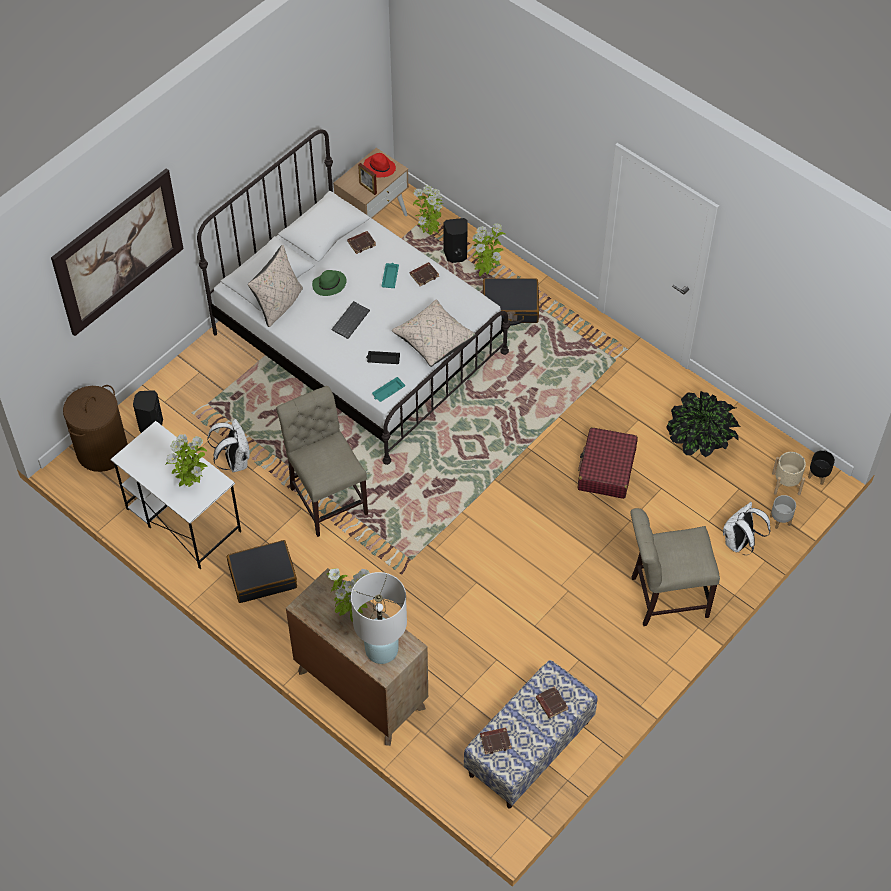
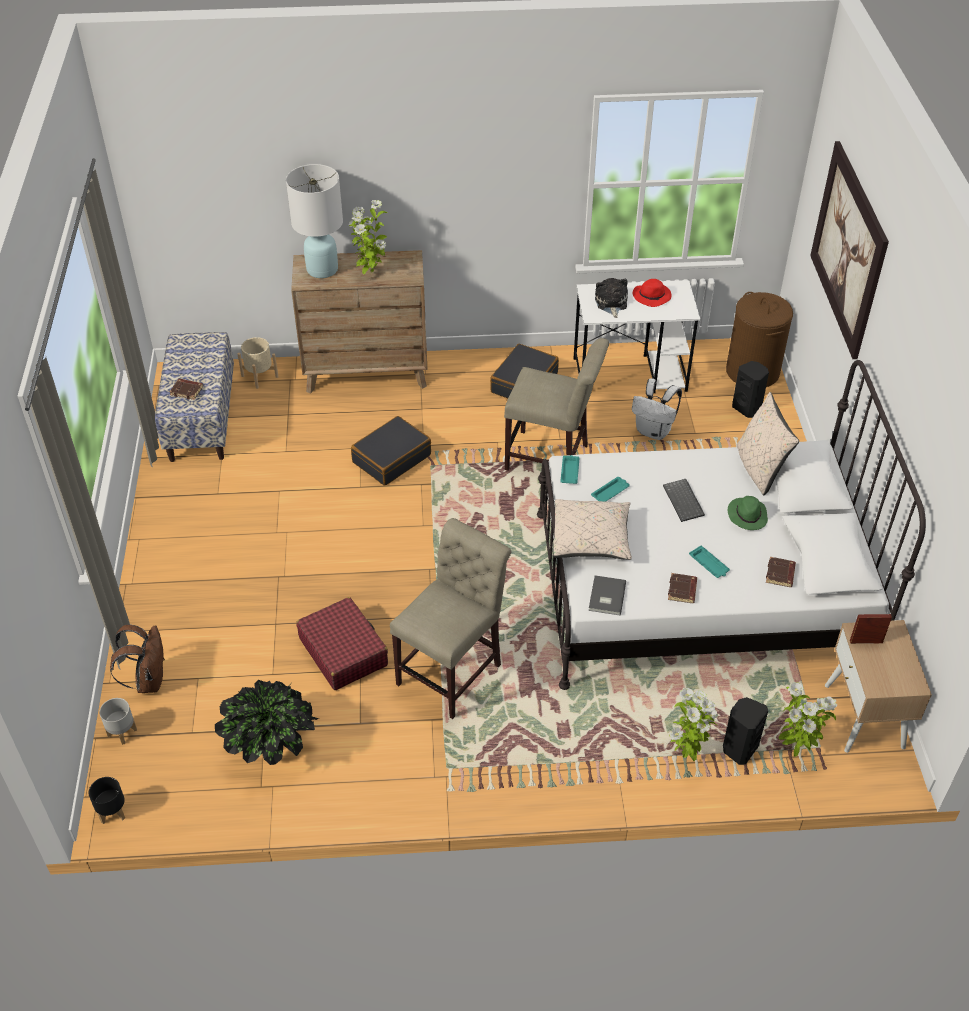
camera: 135 degrees right, 10 degrees down
potted plant [166,434,207,487] -> plush toy [595,278,628,318]
red hat [363,153,396,178] -> red hat moved to [633,279,672,307]
black tray [366,351,400,364] -> turquoise tray [591,477,630,502]
brown book [480,727,512,755] -> none
black suitcase [483,278,539,325] -> black suitcase moved to [351,416,431,486]
beige chair [630,508,720,626] -> beige chair moved to [390,518,511,719]
white backpack [723,502,771,555] -> brown backpack [110,624,165,693]
beige planter [772,452,806,495] -> beige planter moved to [238,337,279,389]
none -> grey book [589,575,626,615]

